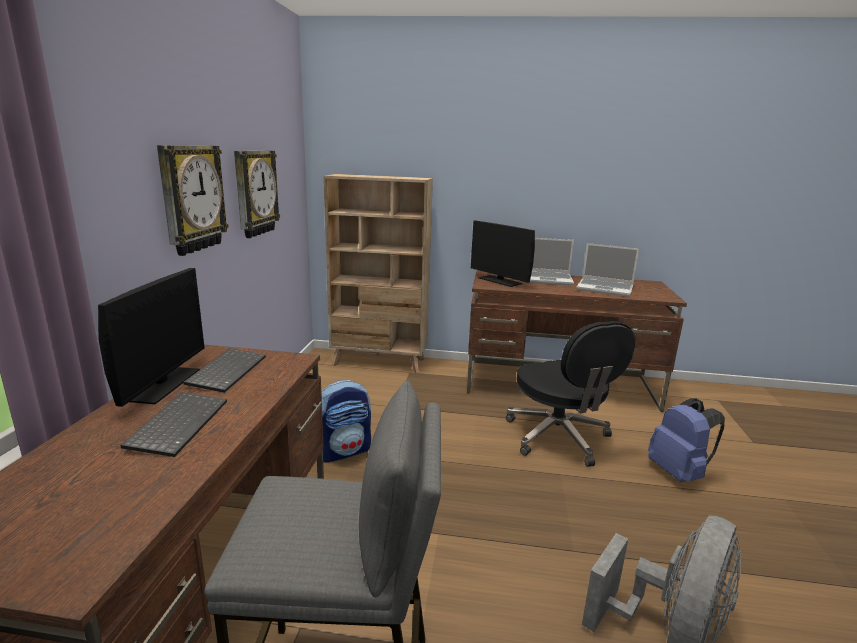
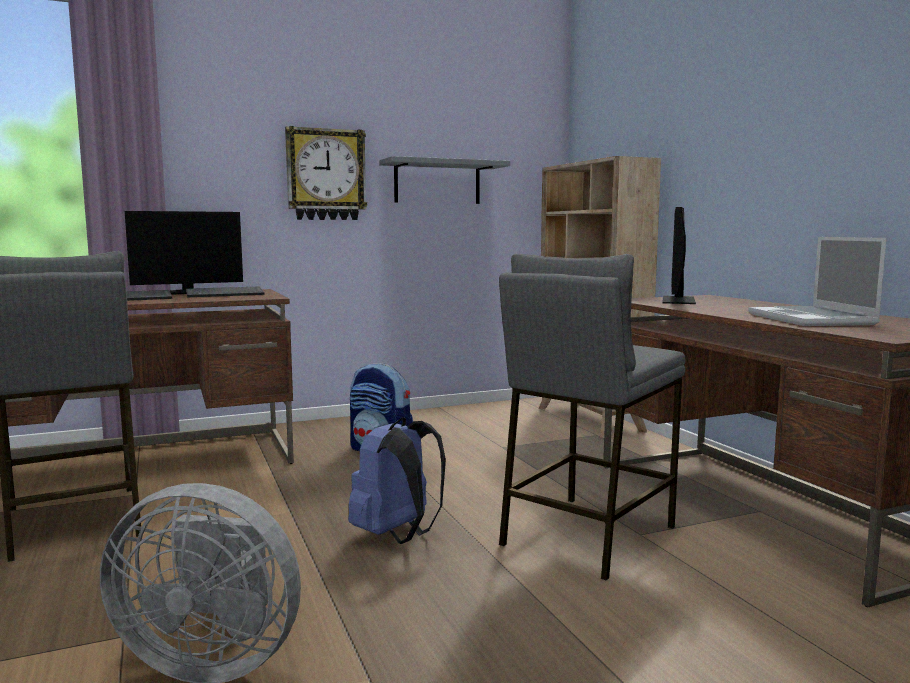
camera: 60 degrees right, 10 degrees down
wall clock [234,151,280,238] -> grey shelf [379,156,510,204]
black office chair [506,321,635,467] -> grey stool [499,254,685,580]
laptop [525,238,574,286] -> none
blue backpack [648,398,725,482] -> blue backpack moved to [348,417,446,544]

